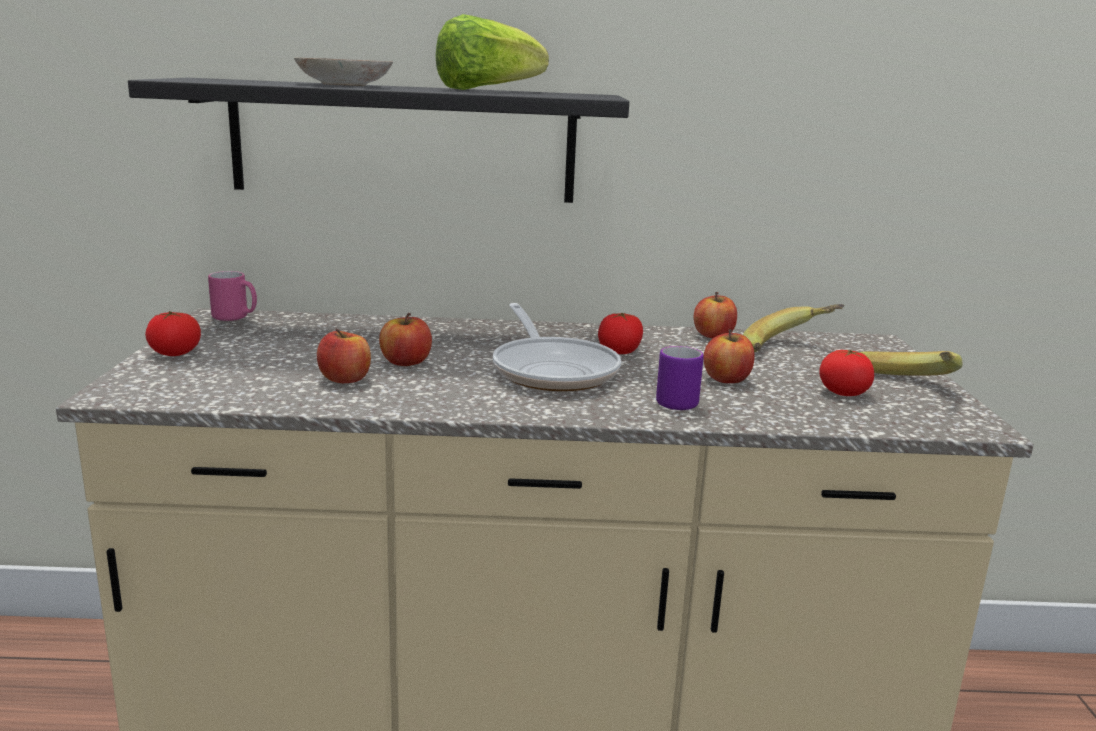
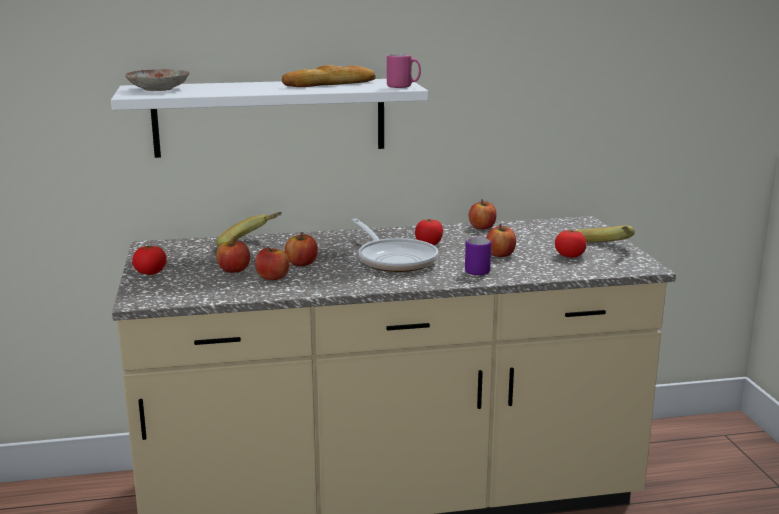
camera: 10 degrees left, 0 degrees up
black shelf [128,78,629,203] -> white shelf [111,79,428,158]
pink mug [208,271,257,321] -> pink mug moved to [387,54,421,88]
plate [294,58,393,86] -> plate moved to [125,69,190,91]
lettuce [436,14,549,90] -> bread [282,65,376,87]
banana [743,304,845,352] -> banana moved to [216,212,282,247]
none -> apple [216,239,250,273]

